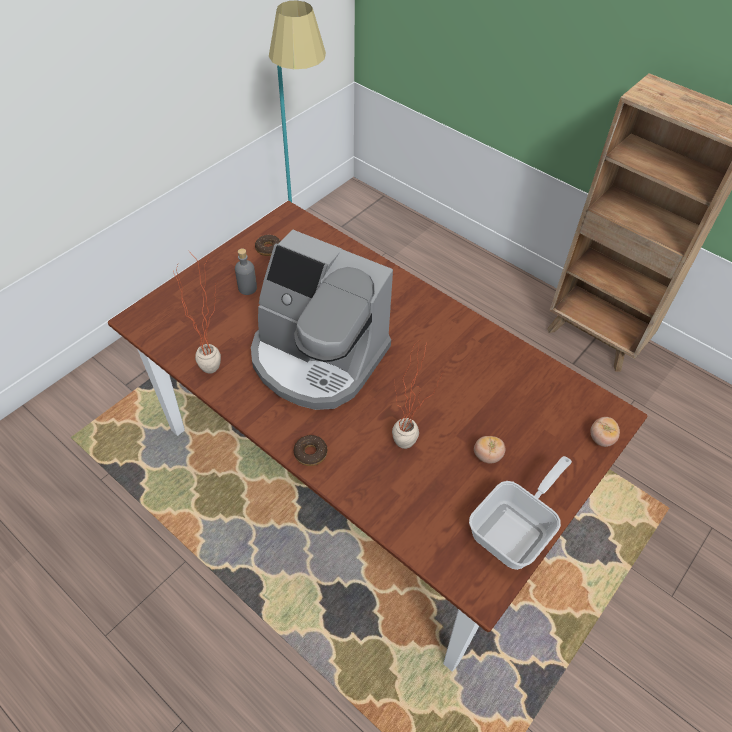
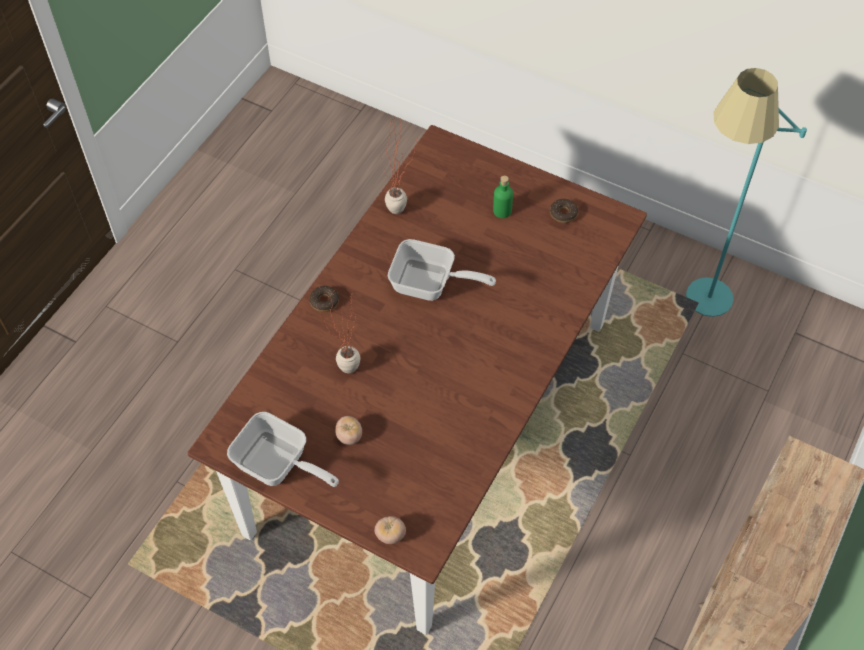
camera: 80 degrees right, 5 degrees up
grey bottle [235,248,257,295] -> green bottle [493,176,513,218]
coffee machine [251,229,393,410] -> frying pan [388,239,496,301]

